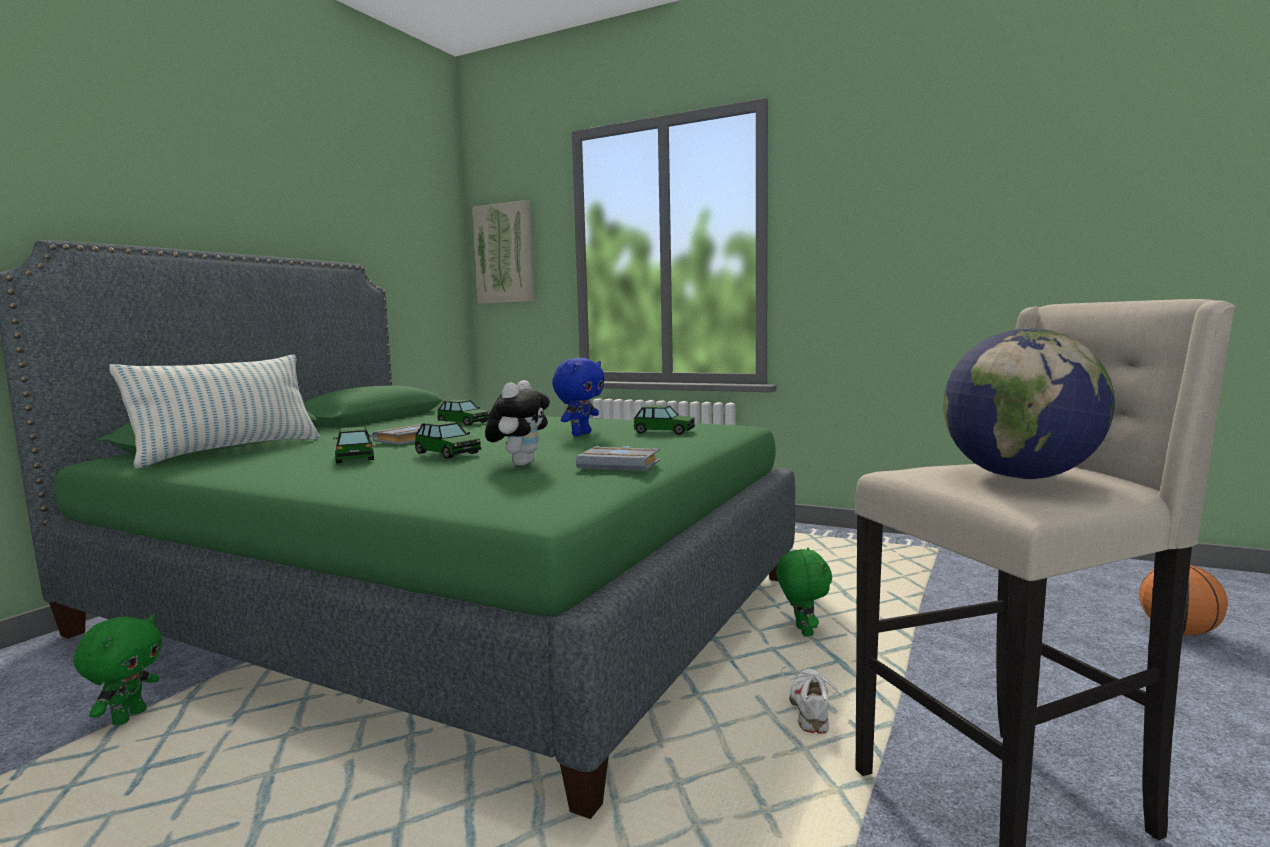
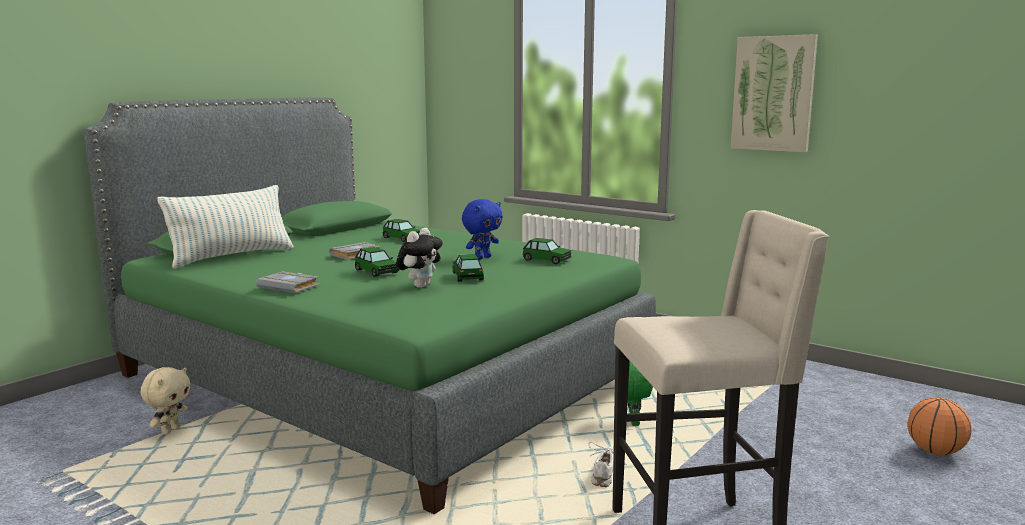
camera: 10 degrees right, 5 degrees up
green plush toy [74,614,162,725] -> beige plush toy [141,367,190,434]
toy car [333,426,374,463] -> toy car moved to [453,254,484,282]
picture [473,200,534,304] -> picture moved to [731,34,818,152]
grey book [576,446,660,471] -> grey book moved to [256,271,320,293]
globe [943,328,1115,479] -> none

